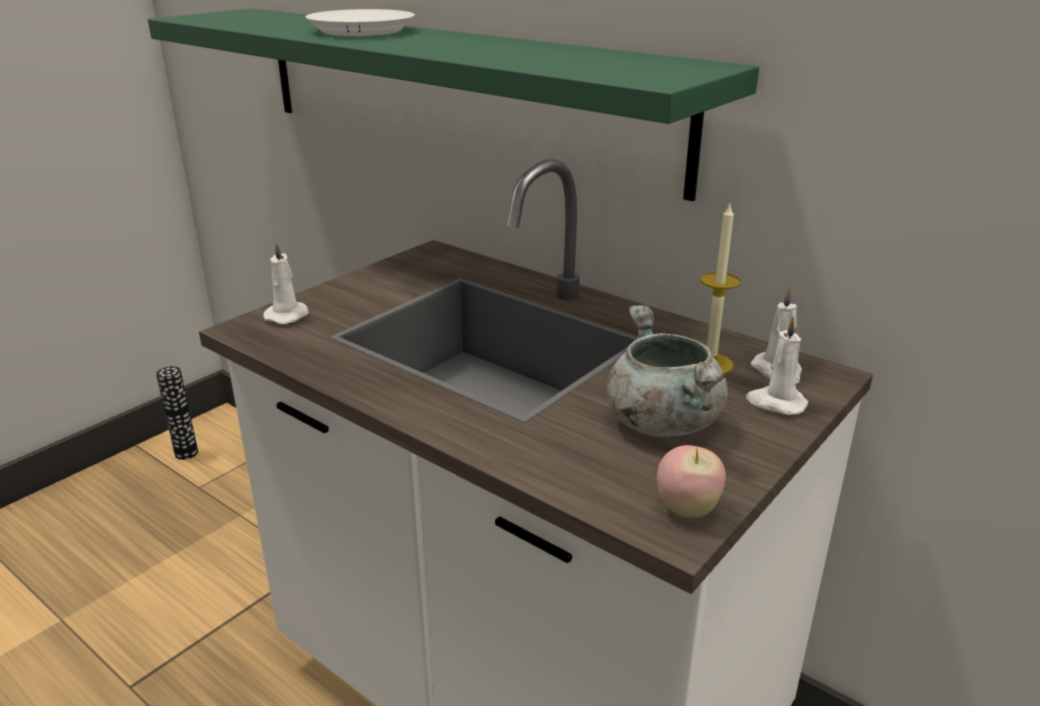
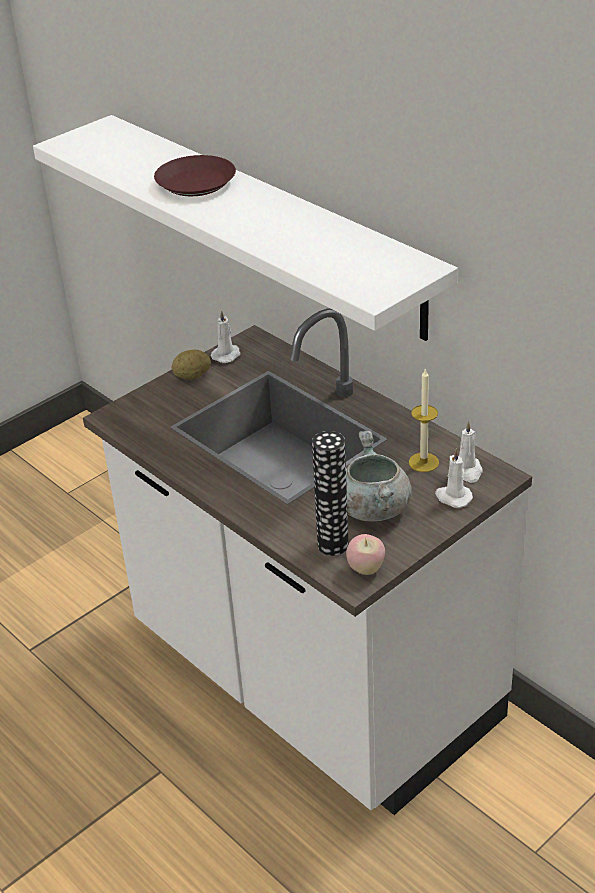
camera: 10 degrees right, 10 degrees up
green shelf [148,8,759,201] -> white shelf [33,115,458,341]
vase [156,366,198,460] -> vase moved to [312,431,348,556]
white candle [263,241,309,324] -> white candle moved to [211,310,241,363]
white plate [305,9,415,36] -> brown plate [154,155,236,196]
none -> potato [172,350,211,380]

